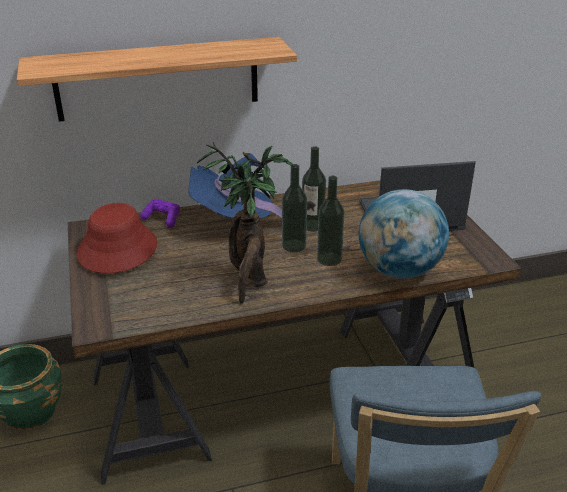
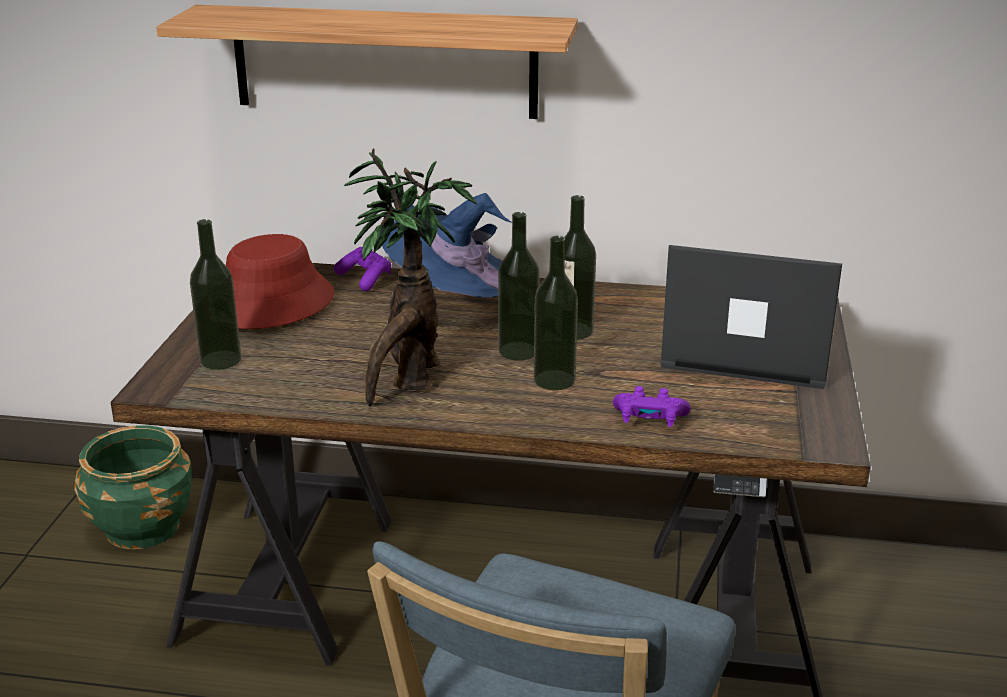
camera: 25 degrees right, 5 degrees down
globe [358,189,449,279] -> purple game controller [613,386,691,427]
none -> bottle [190,219,241,370]

